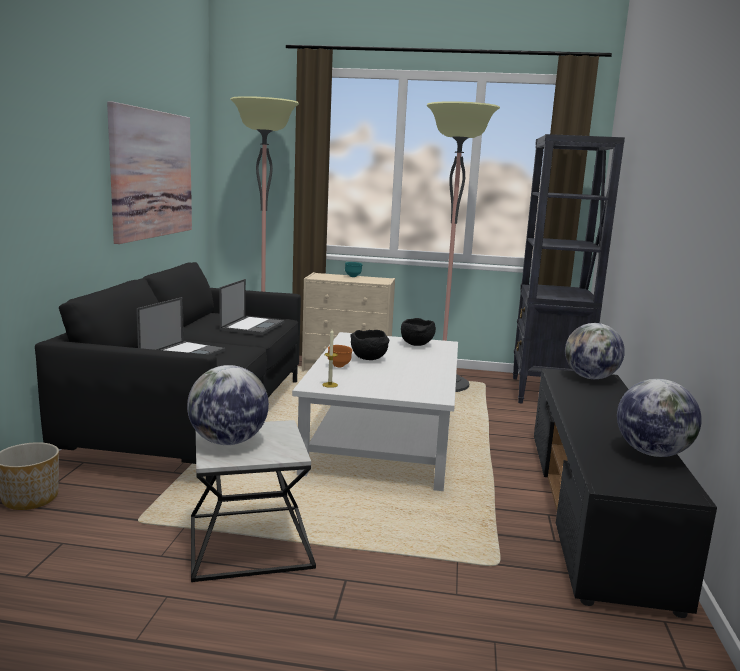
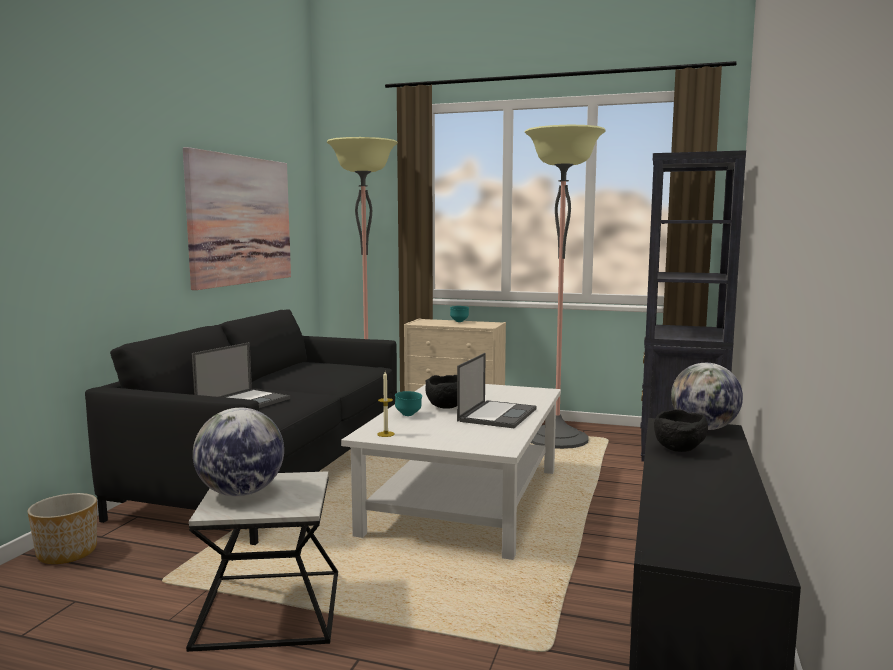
camera: 10 degrees right, 5 degrees down
laptop [219,279,284,335] -> laptop moved to [457,353,537,428]
orange bowl [328,345,353,368] -> turquoise bowl [395,391,422,416]
black bowl [401,318,436,346] -> black bowl moved to [654,409,708,452]
globe [617,379,702,457] -> none

